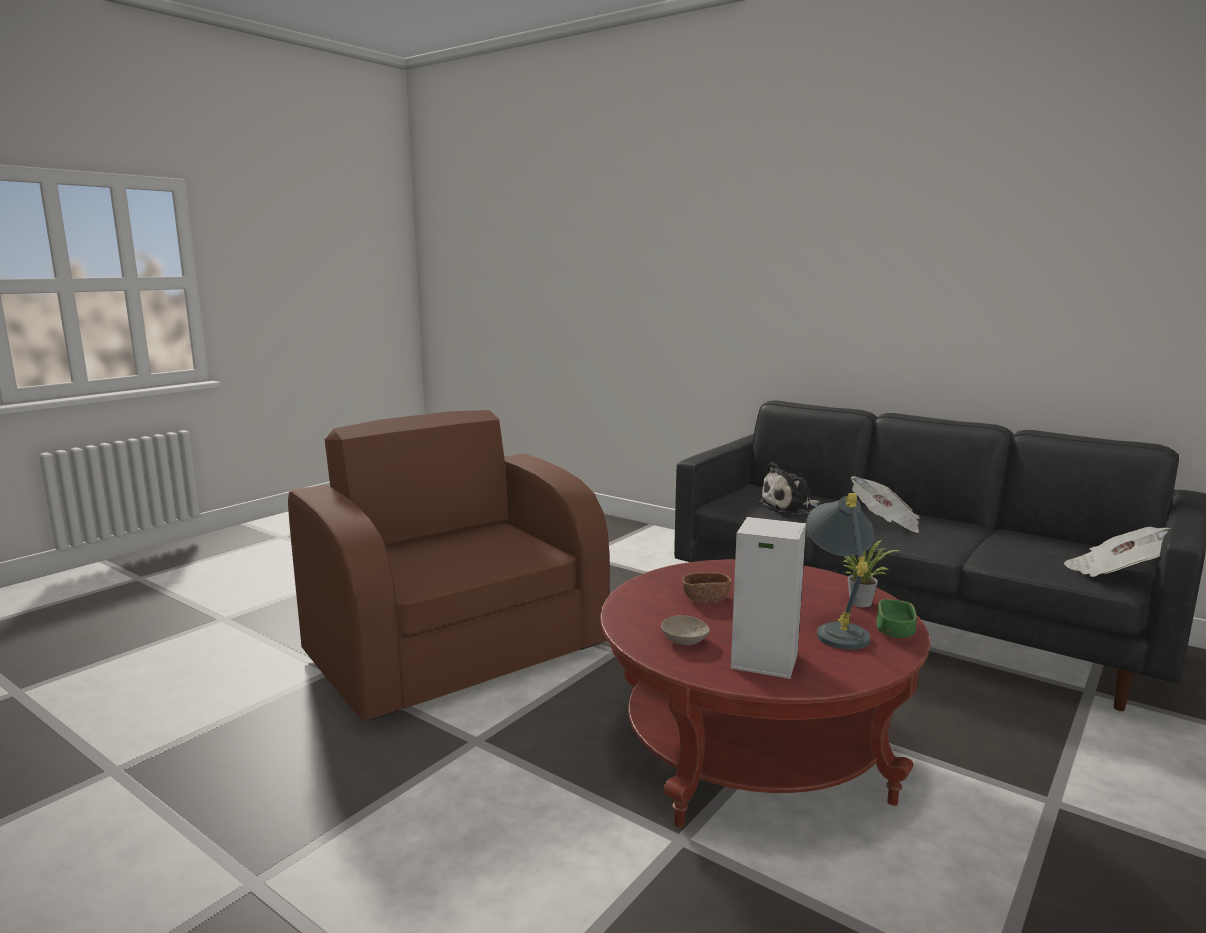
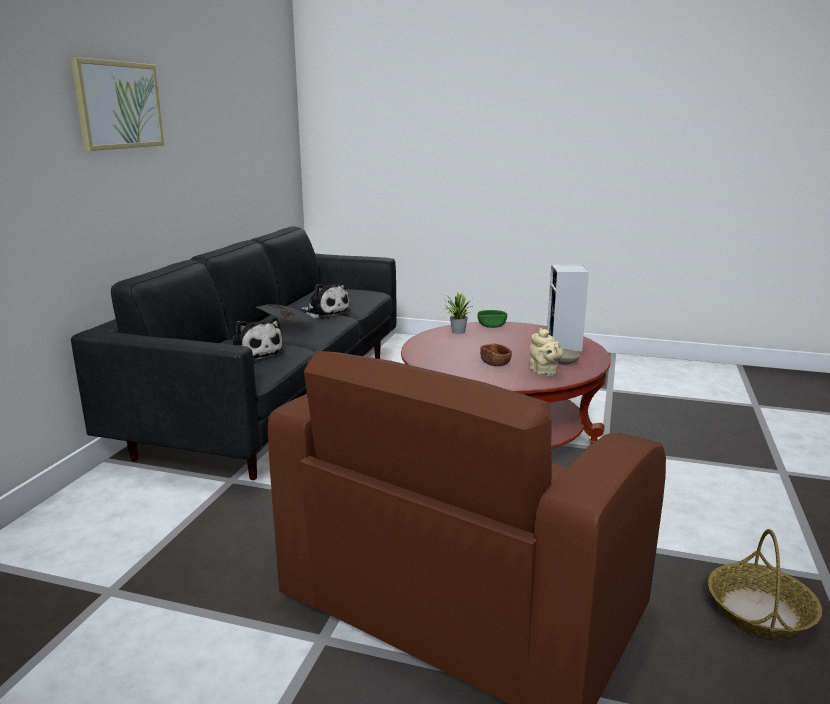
camera: 110 degrees left, 5 degrees up
grey table lamp [806,493,874,650] -> none
newspaper [1064,527,1170,577] -> none
none -> picture [70,57,164,151]
none -> plush toy [301,282,351,319]
none -> beige teapot [529,328,563,376]
none -> basket [708,529,822,639]

